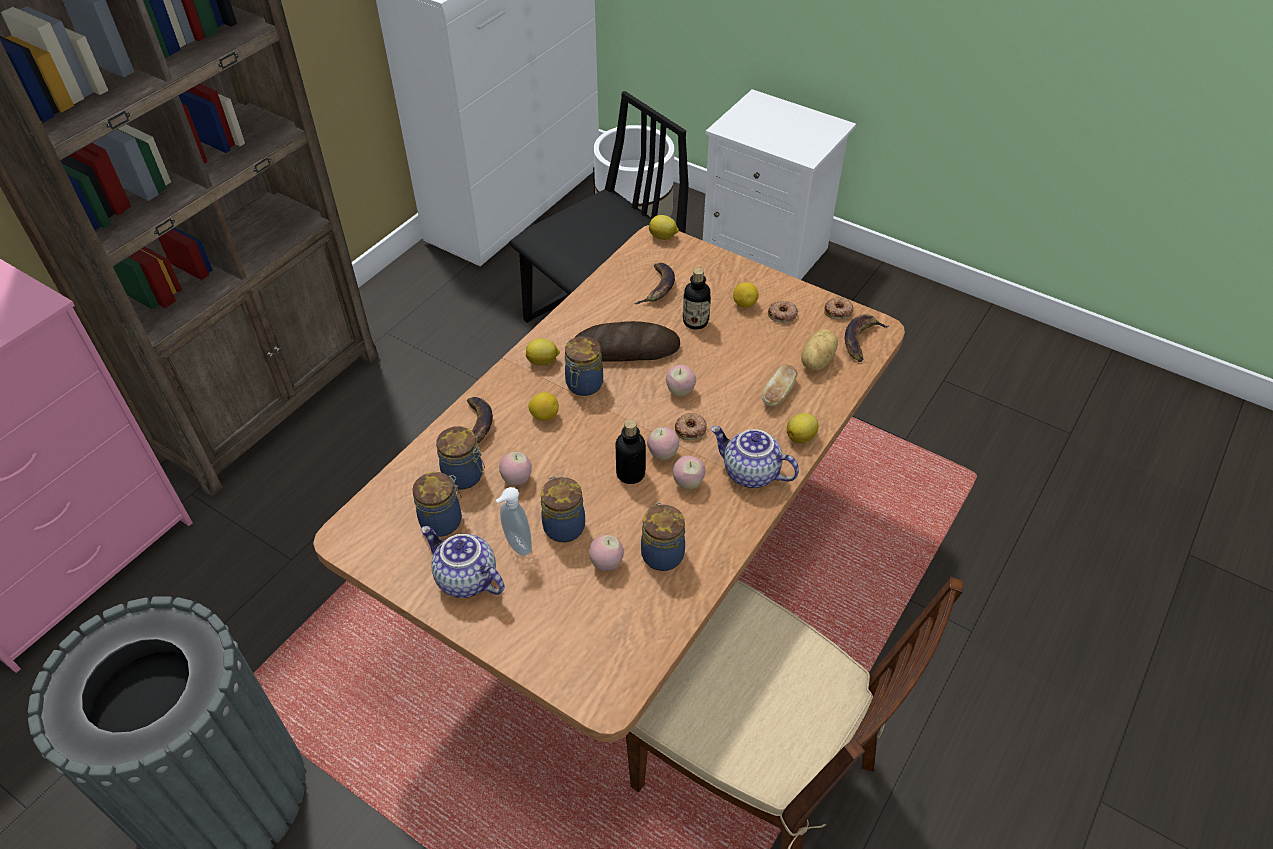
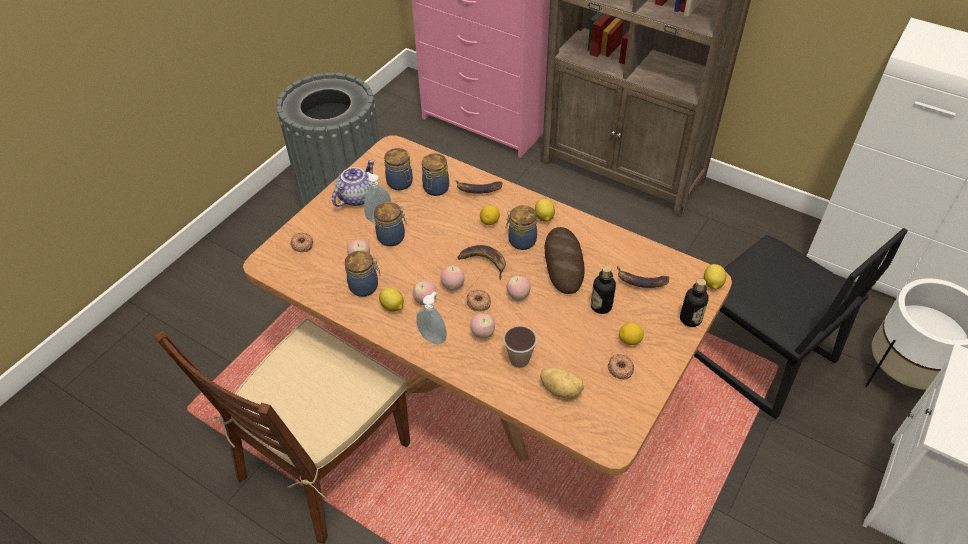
camera: 90 degrees right, 0 degrees up
apple [499,452,532,486] -> apple moved to [470,313,495,339]
bottle [616,419,646,484] -> bottle moved to [680,278,709,327]
teapot [711,426,799,488] -> soap dispenser [416,291,447,345]
bread [762,364,798,407] -> cup [503,326,537,368]
lemon [787,413,818,444] -> lemon moved to [379,288,404,312]
donut [824,297,854,320] -> donut moved to [290,232,314,252]
banana [845,314,889,362] -> banana moved to [457,245,506,280]

